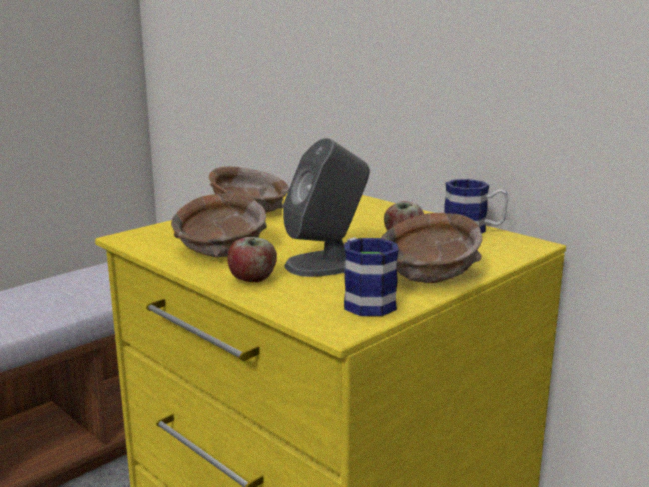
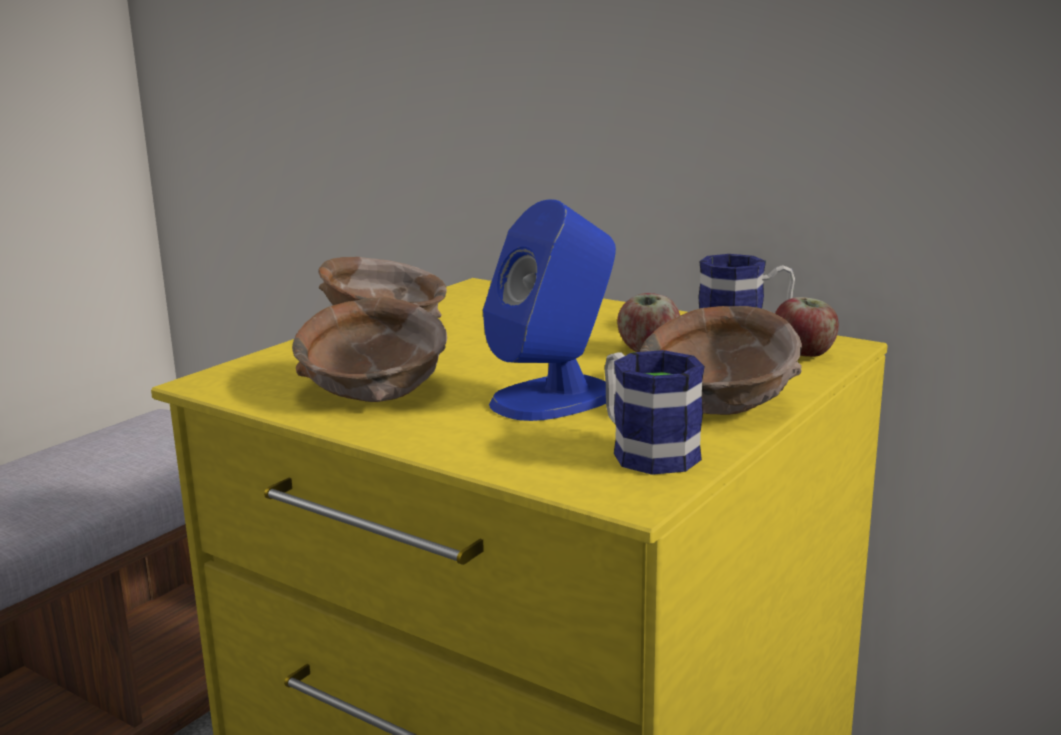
camera: 10 degrees left, 0 degrees up
apple [228,237,277,282] -> apple moved to [775,297,839,357]
grey speaker [283,138,370,277] -> blue speaker [483,199,616,421]

